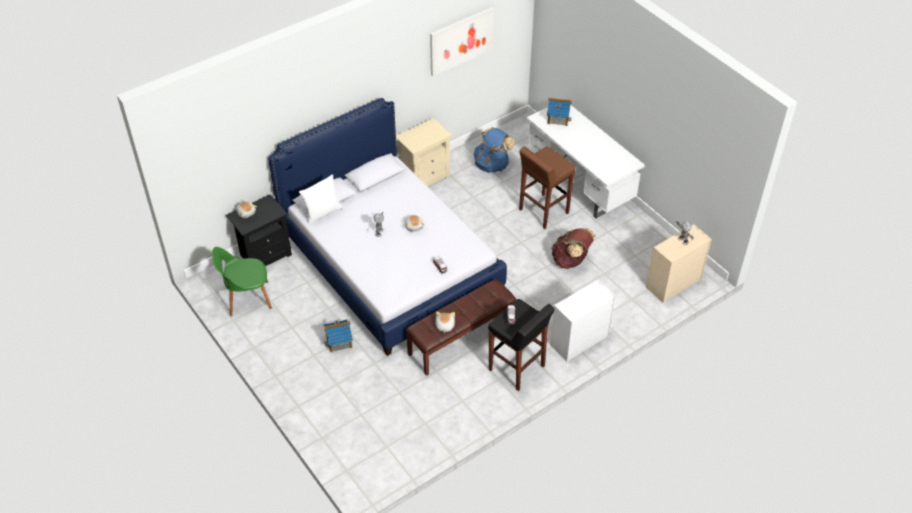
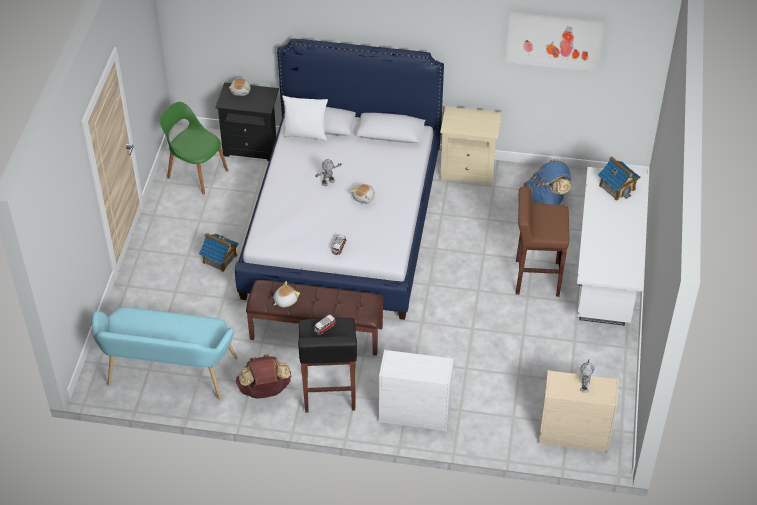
camera: 45 degrees right, 0 degrees up
brown backpack [551,228,596,269] -> brown backpack moved to [236,354,292,399]
none -> turquoise bench [92,307,238,401]

